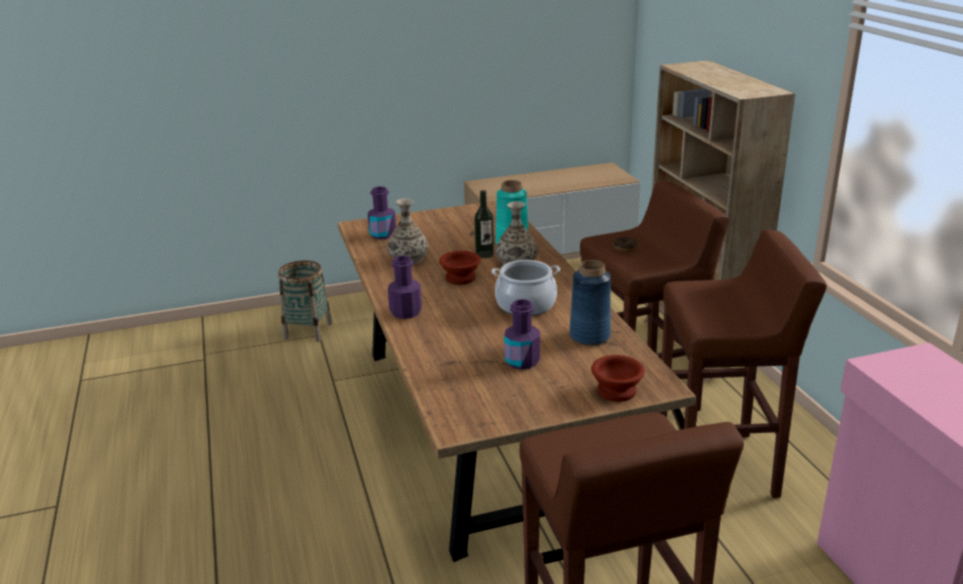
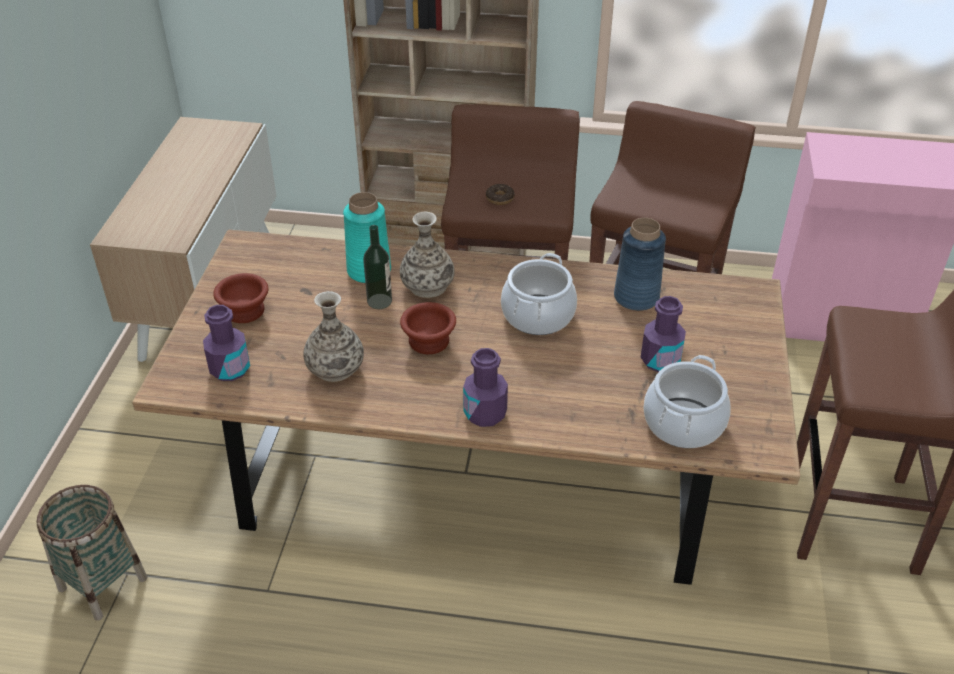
camera: 65 degrees left, 15 degrees up
brown bowl [591,355,645,402] -> brown bowl moved to [213,273,268,323]
none -> cooking pot [643,355,731,448]

